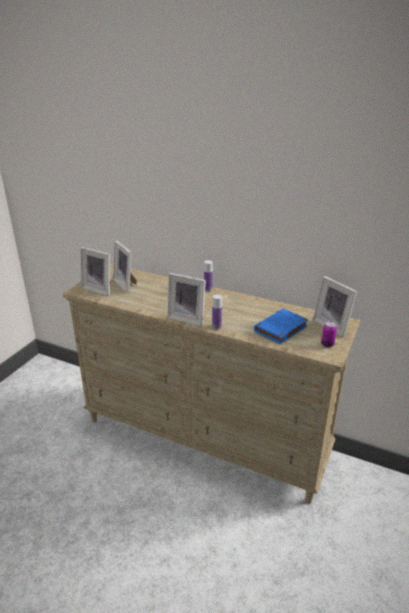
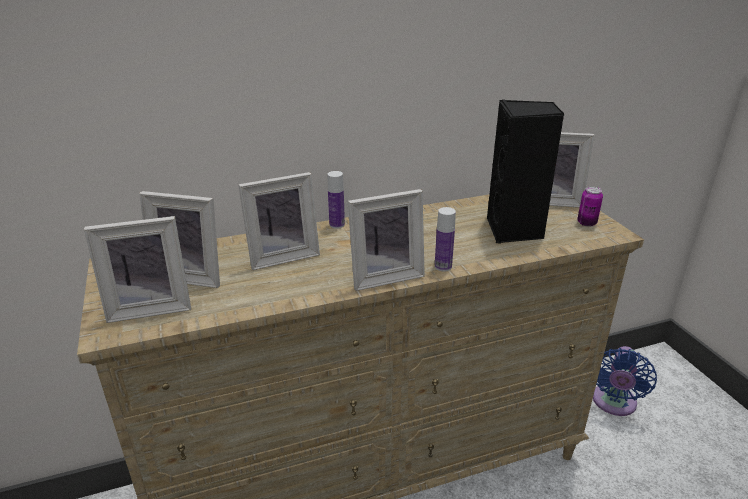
camera: 45 degrees left, 0 degrees up
blue book [254,308,308,344] -> black speaker [487,100,564,244]
none -> picture frame [238,172,320,270]
none -> blue fan [593,346,657,416]

